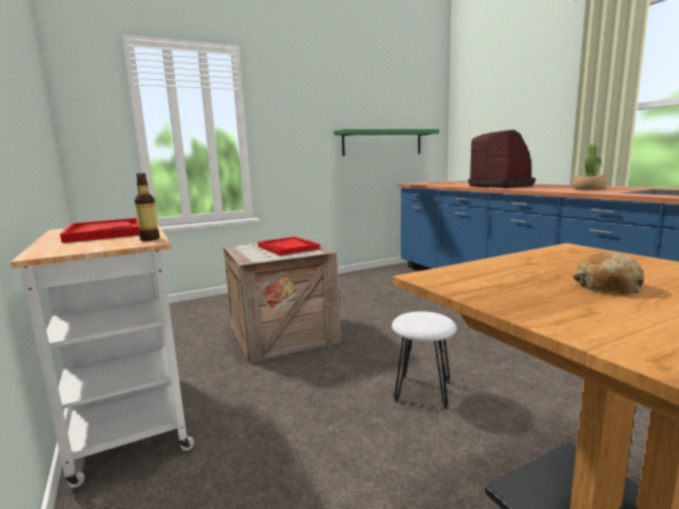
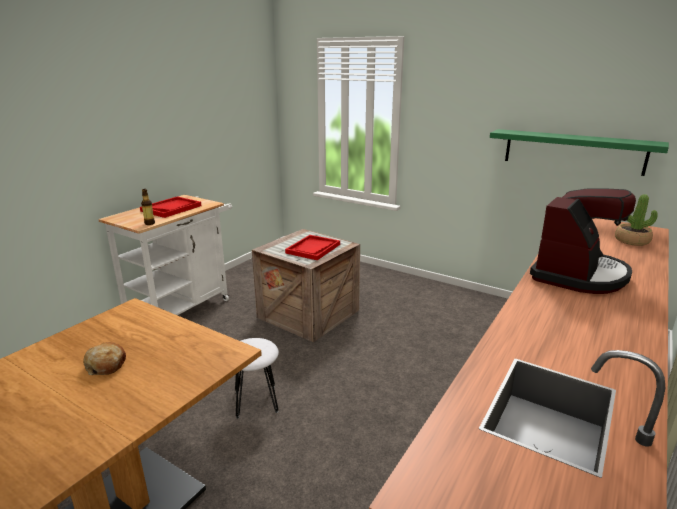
camera: 60 degrees right, 10 degrees up
potted plant [573,144,607,190] -> potted plant moved to [615,194,657,246]

